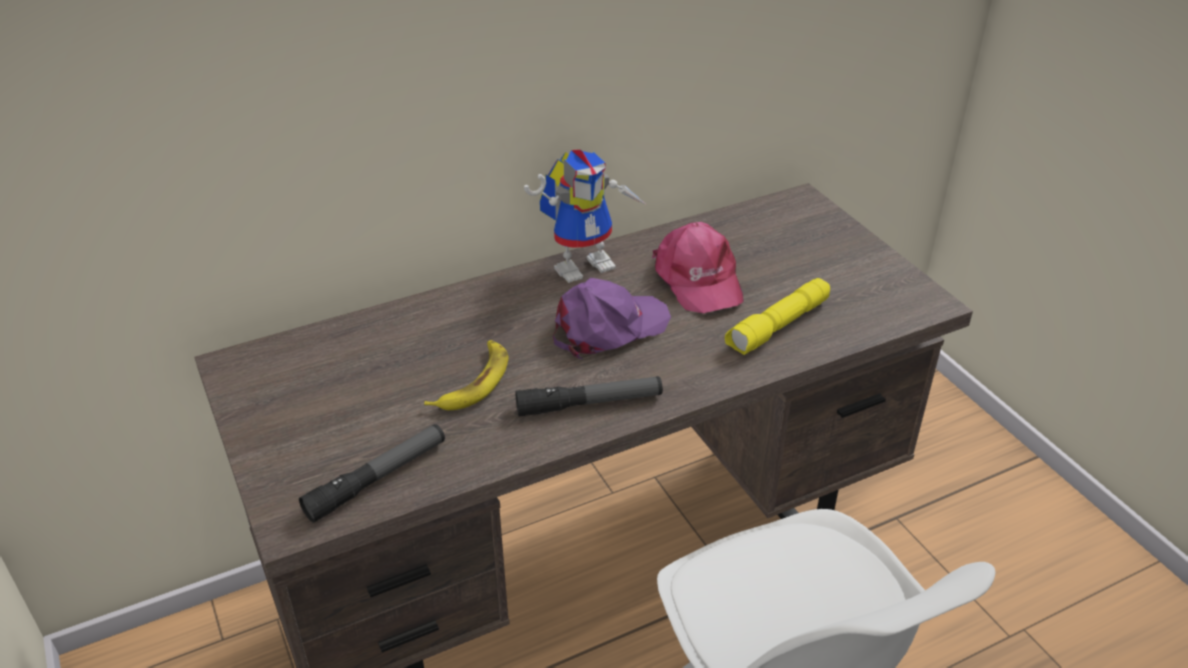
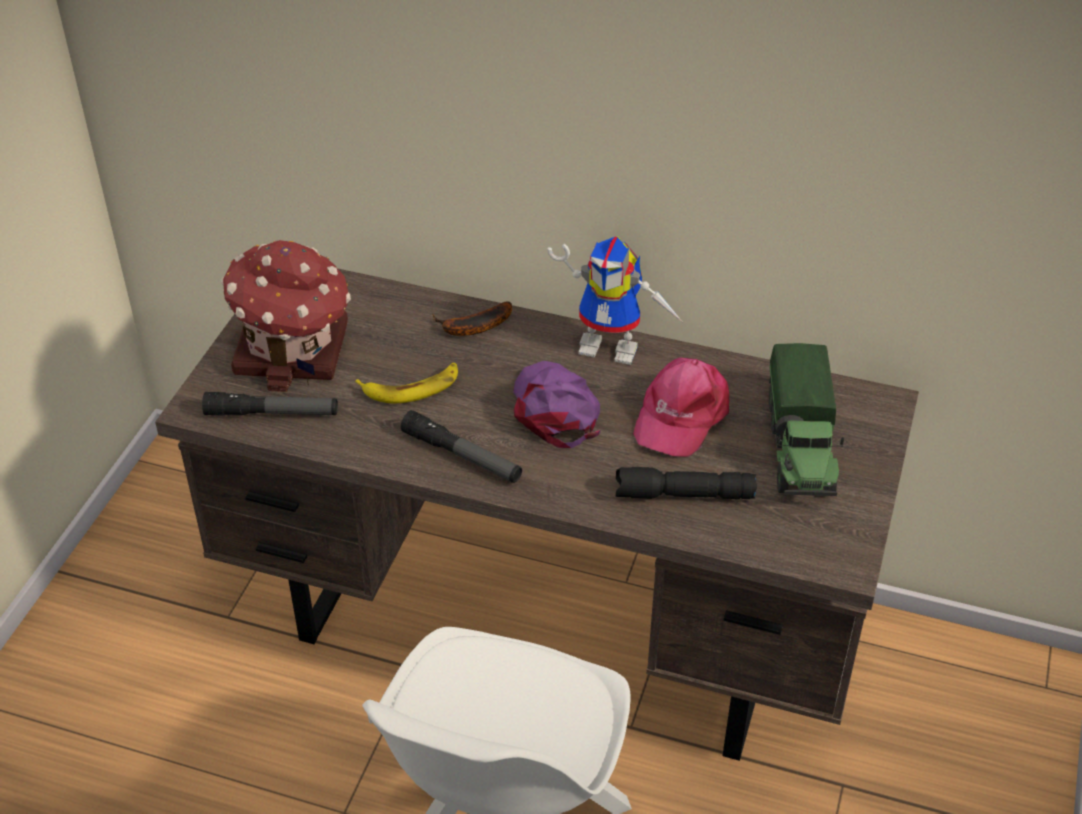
camera: 45 degrees right, 5 degrees up
purple cap [553,278,671,360] -> purple cap turned 120 degrees counterclockwise [513,361,601,448]
yellow flashlight [725,278,830,355] -> black flashlight [616,467,757,500]
none -> toy house [221,240,351,392]
none -> banana [433,301,512,336]
none -> toy truck [769,343,844,496]

